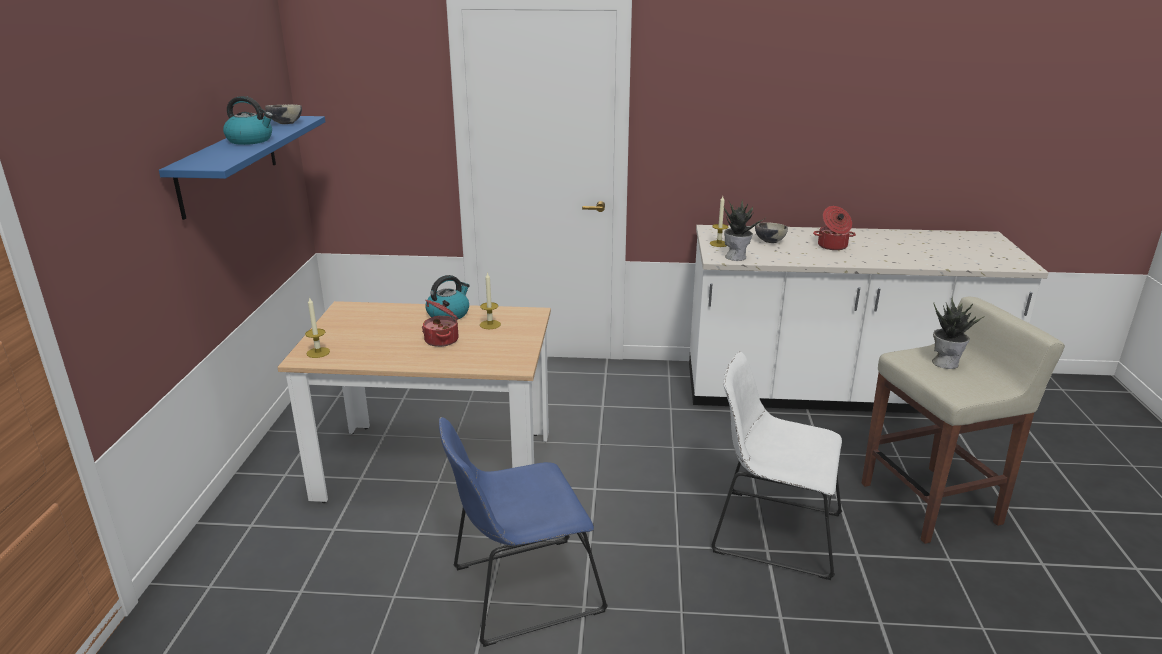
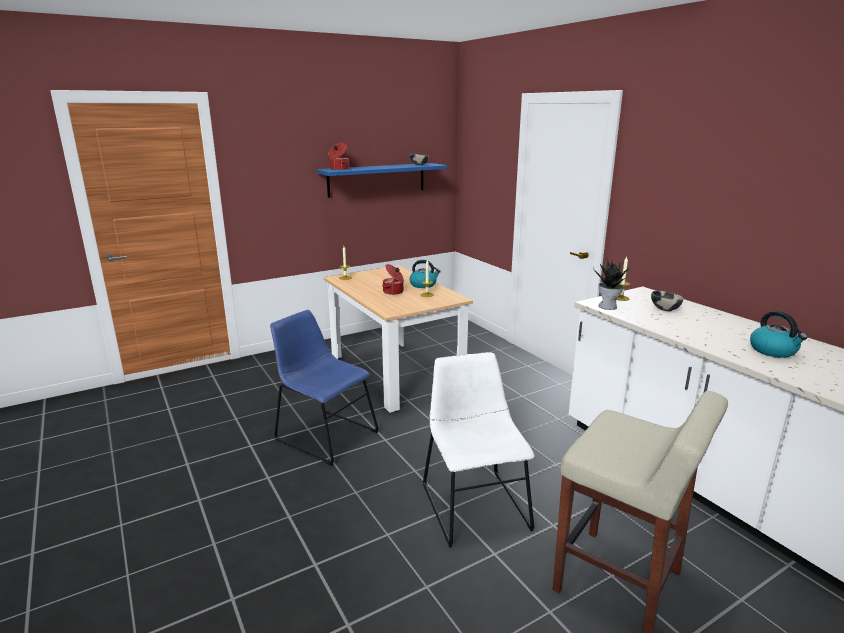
camera: 55 degrees right, 5 degrees down
kettle [223,96,273,145] -> kettle moved to [750,311,807,358]
cooking pot [813,206,856,250] -> cooking pot moved to [328,143,349,170]
potted plant [932,297,983,369] -> none

